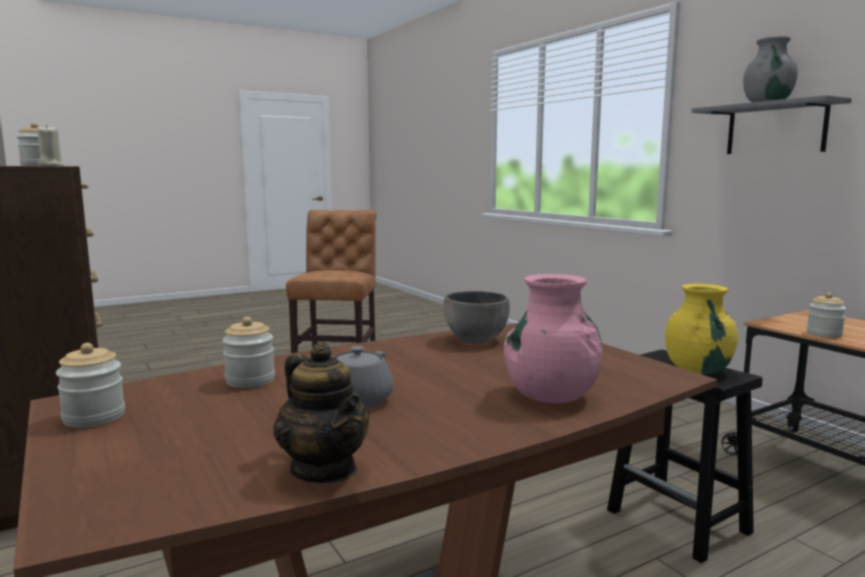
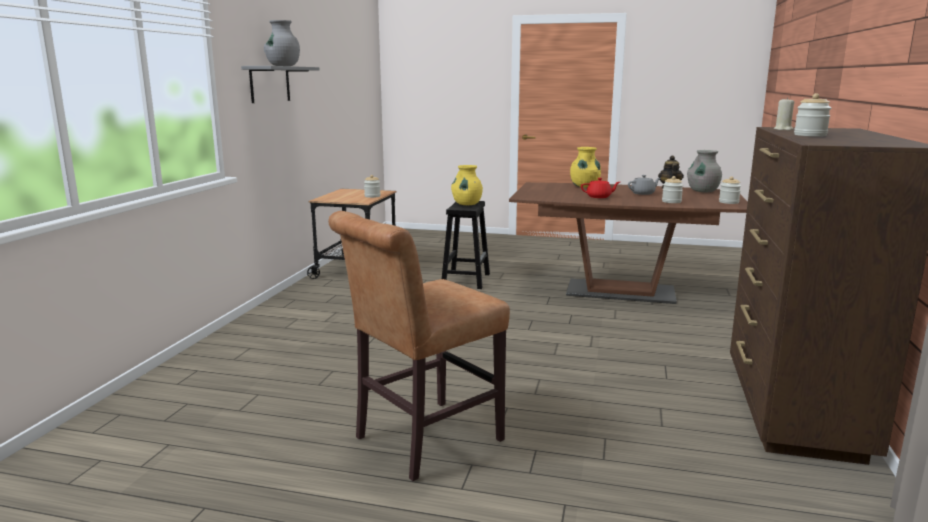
camera: 135 degrees left, 5 degrees up
grey bowl [443,291,510,343] -> none
pink vase [504,274,602,403] -> yellow vase [570,147,601,188]
none -> red teapot [581,178,620,198]
none -> grey vase [687,150,722,193]

